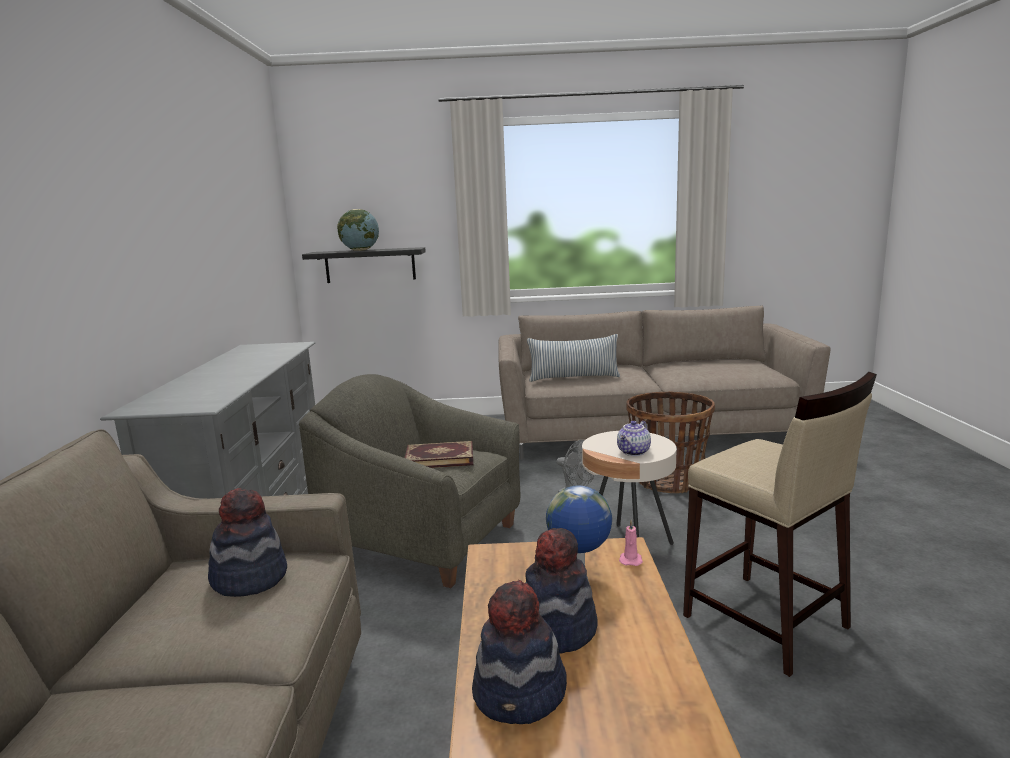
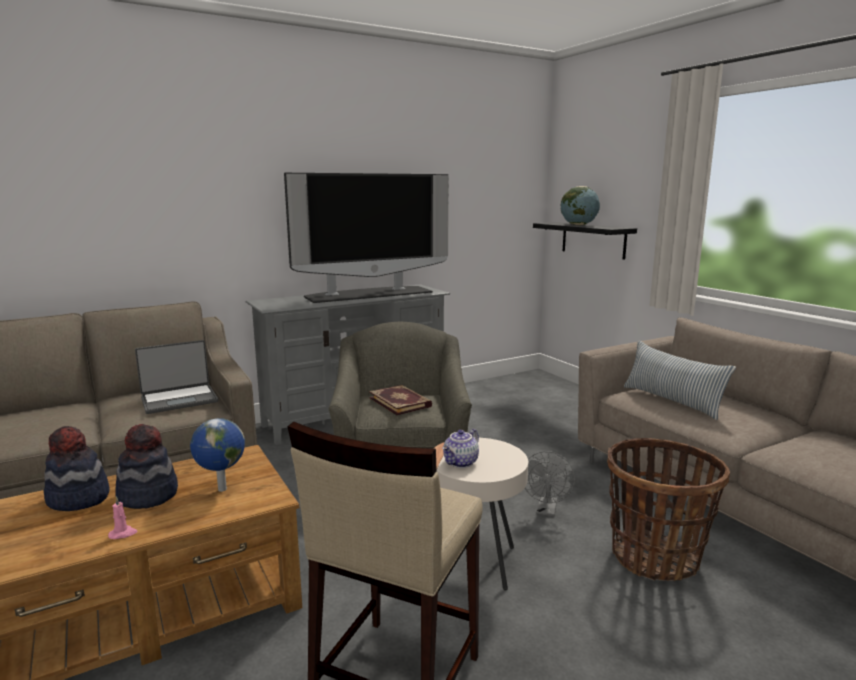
camera: 60 degrees right, 0 degrees up
hat [208,488,287,597] -> laptop [135,340,218,414]
teapot [617,421,651,456] -> teapot turned 60 degrees counterclockwise [442,429,479,468]
pink candle [619,520,643,566] -> pink candle moved to [108,496,138,539]
none -> television [284,173,449,303]

